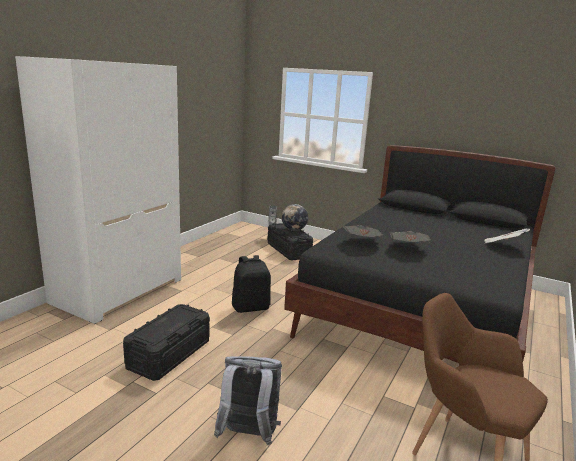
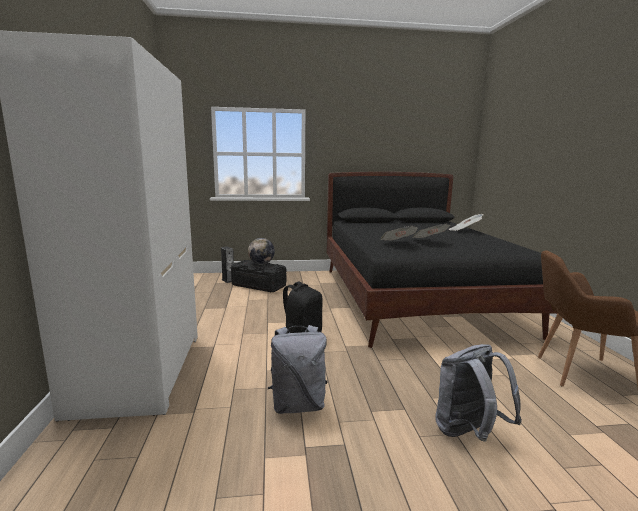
camera: 35 degrees left, 5 degrees down
black storage box [123,304,210,381] -> grey backpack [268,325,328,414]

